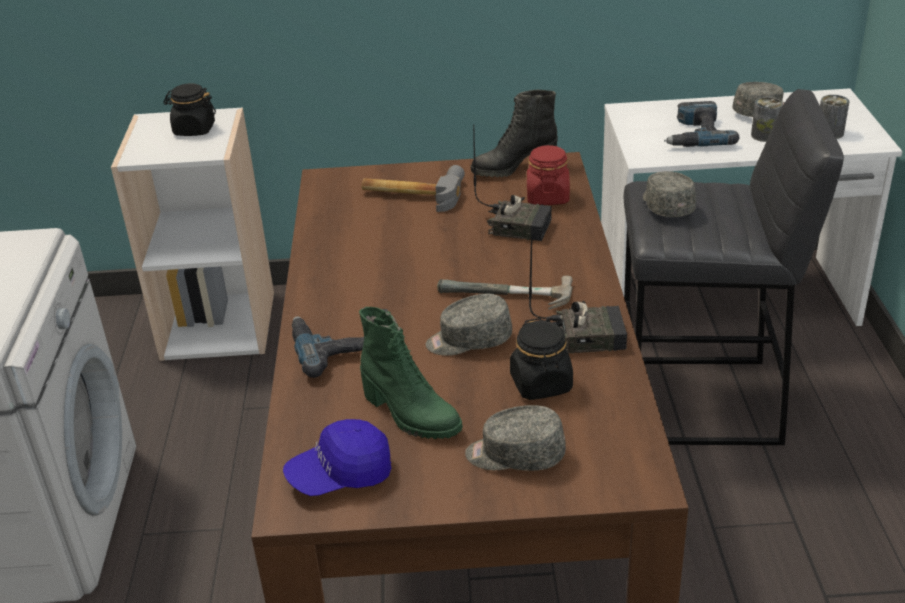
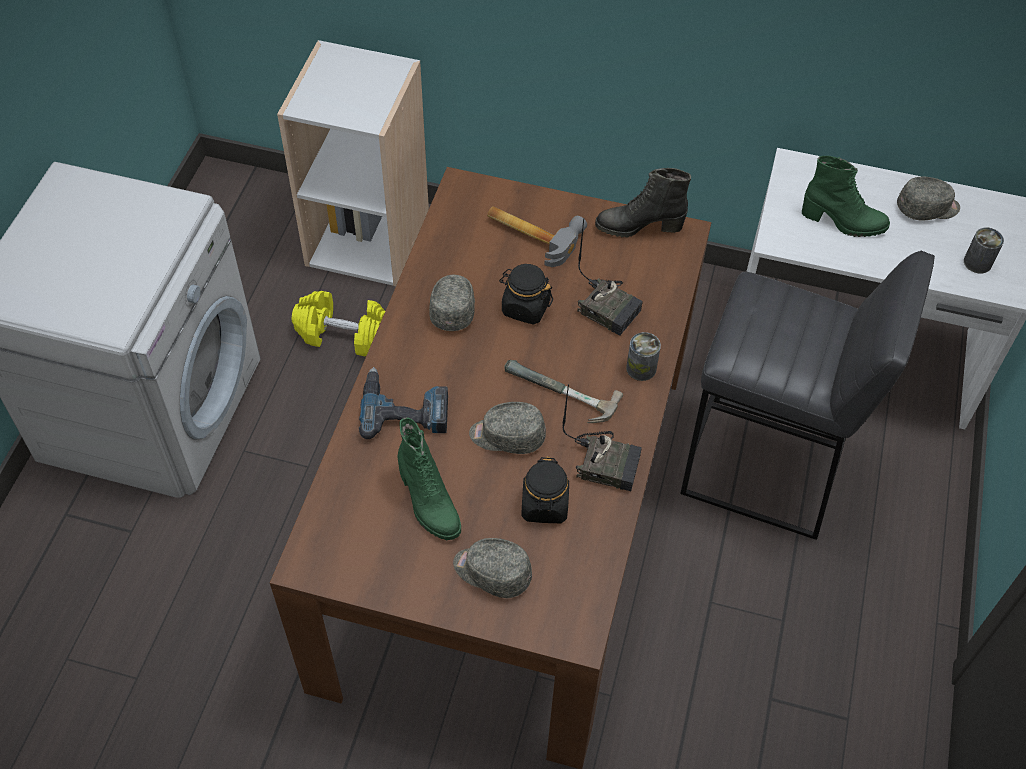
camera: 15 degrees right, 20 degrees up
black jar [163,83,216,136] -> black jar moved to [499,264,553,325]
blue cap [283,419,391,496] -> none
red jar [527,145,570,205] -> none
grey cap [643,171,696,217] -> grey cap moved to [429,275,475,331]
power drill [664,101,739,147] -> green boot [801,156,890,237]
can [751,97,783,142] -> can moved to [626,332,661,381]
none -> yellow dumbbell [292,291,385,356]

